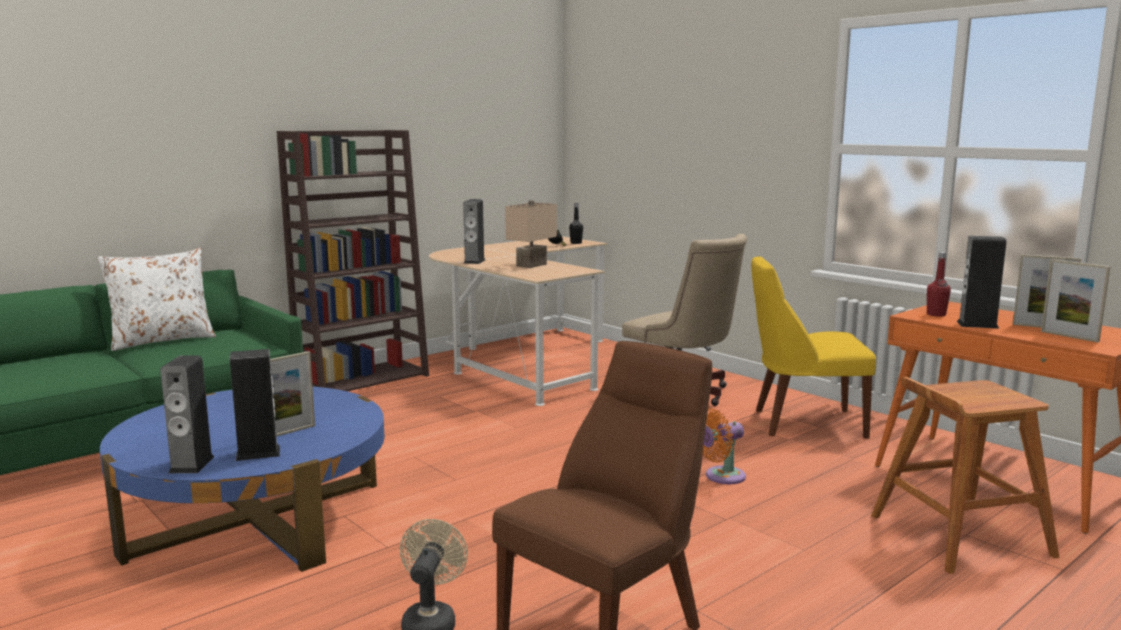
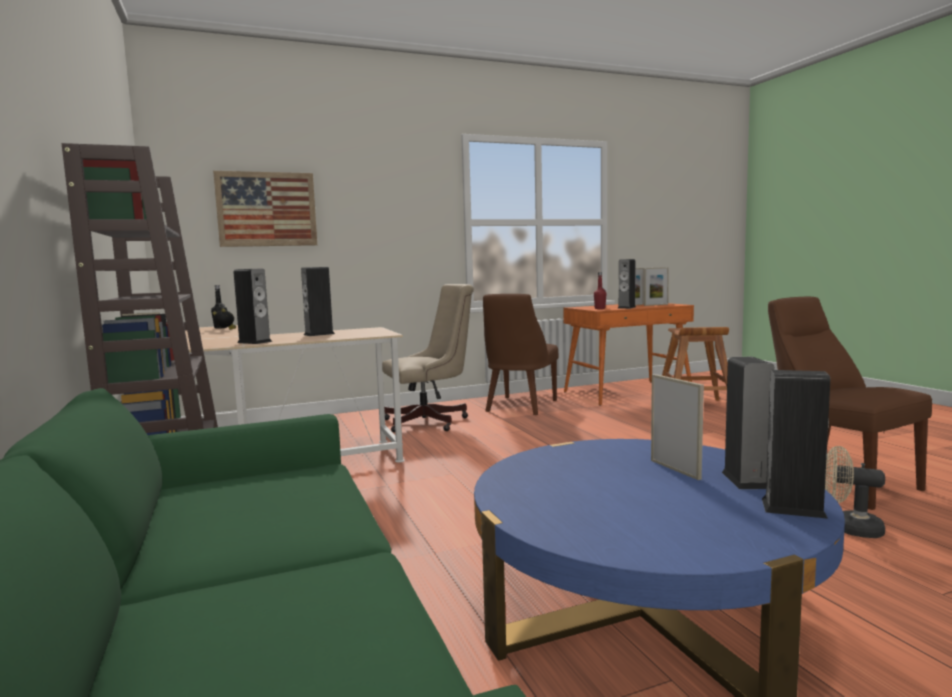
camera: 70 degrees left, 5 degrees down
white pillow [97,248,216,351] -> none
beige table lamp [505,200,557,268] -> speaker [301,267,335,336]
orange fan [702,408,746,484] -> none
yellow chair [751,256,876,439] -> brown chair [483,294,558,415]
none -> picture [213,171,317,247]

